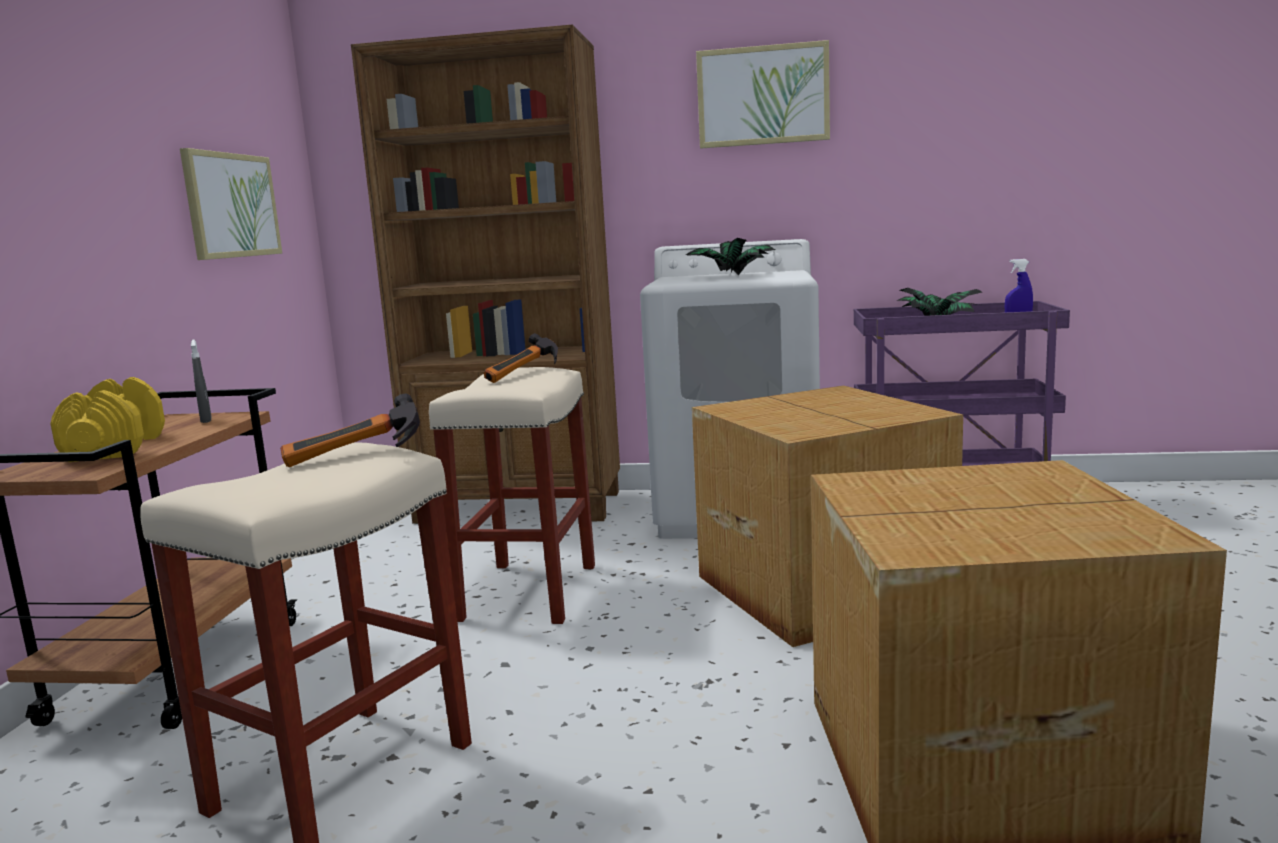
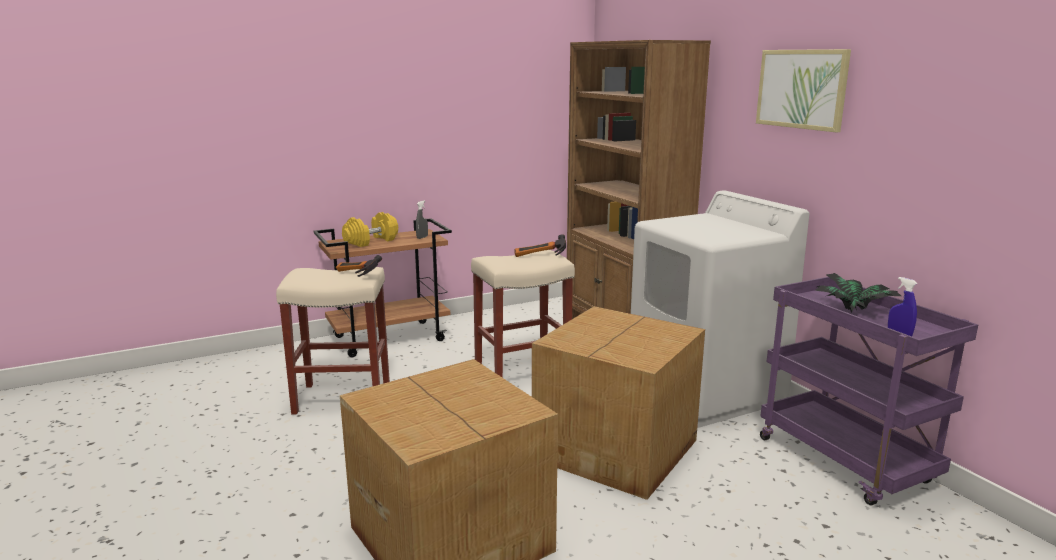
camera: 55 degrees right, 5 degrees up
picture [180,148,282,260] -> none
potted plant [686,238,775,275] -> none

